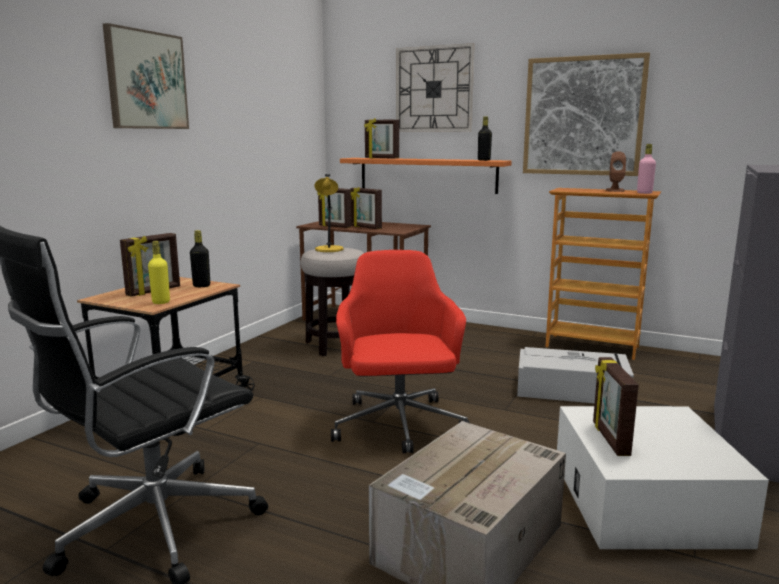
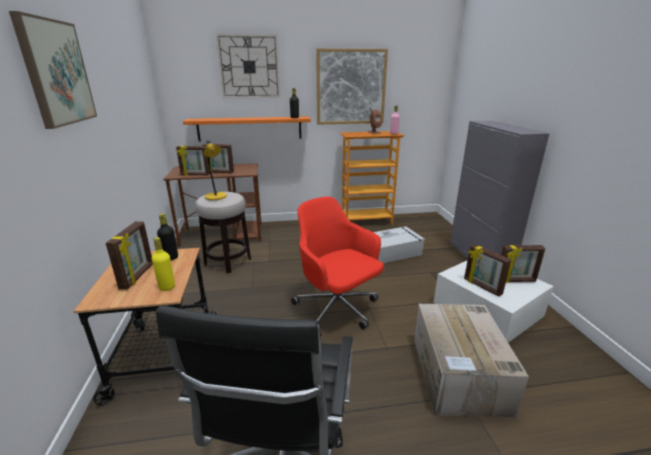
camera: 35 degrees left, 10 degrees up
picture frame [364,118,399,158] -> picture frame moved to [501,245,546,283]

